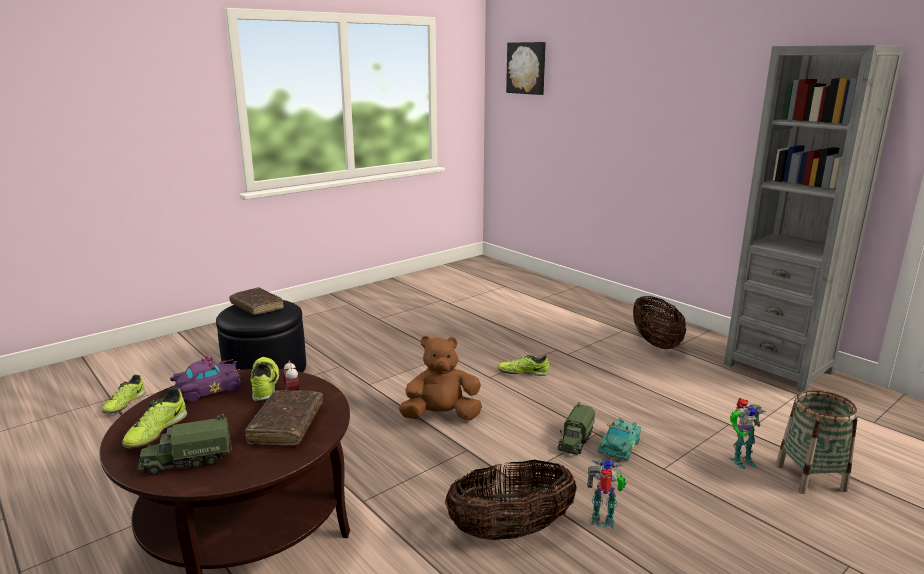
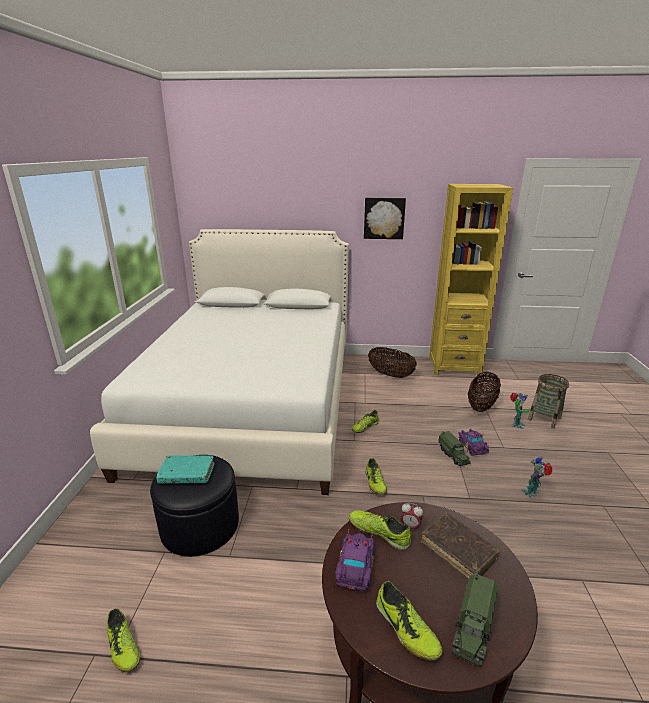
camera: 45 degrees left, 5 degrees up
brown book [229,287,284,315] -> turquoise book [156,456,215,484]
brown plush toy [399,336,482,420] -> shoe [365,458,387,495]
basket [445,460,577,540] -> basket moved to [468,372,501,412]
picture [506,42,546,95] -> picture moved to [364,198,406,239]
turquoise toy car [598,418,641,461] -> purple toy car [458,429,490,456]
grey bookcase [724,45,904,392] -> yellow bookcase [429,184,513,376]
none -> white bed [90,229,349,495]

